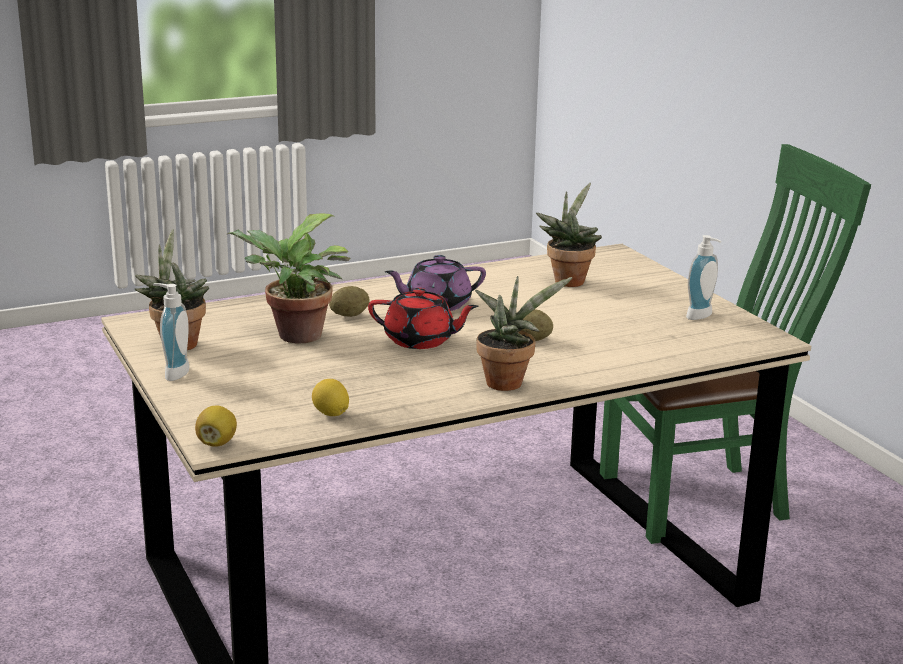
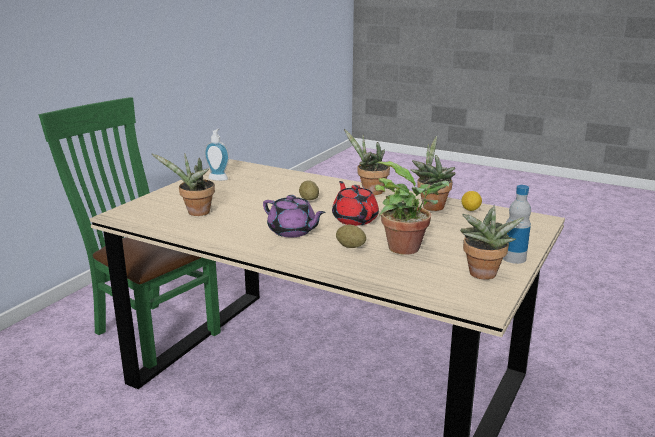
camera: 125 degrees left, 0 degrees up
soap dispenser [153,283,189,381] -> bottle [503,185,531,264]
lemon [195,406,237,447] -> none
none -> potted plant [410,136,456,211]

